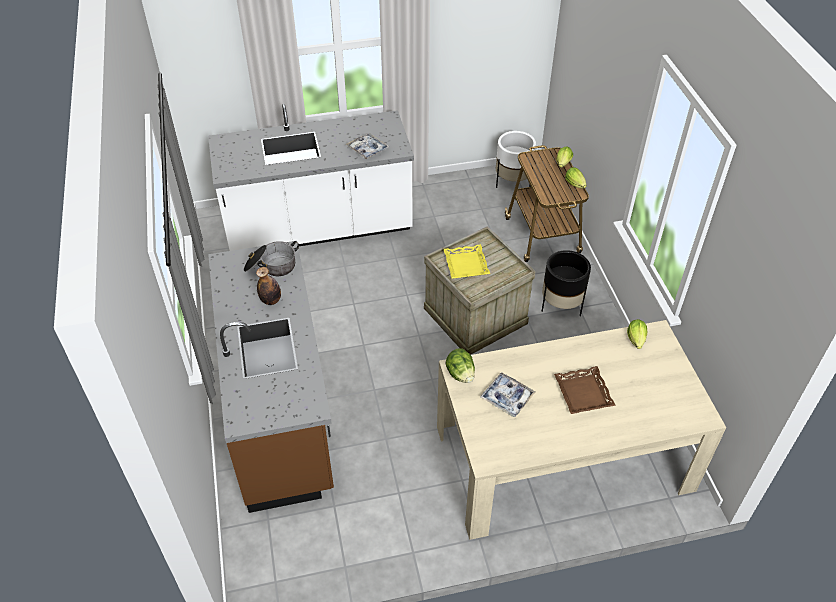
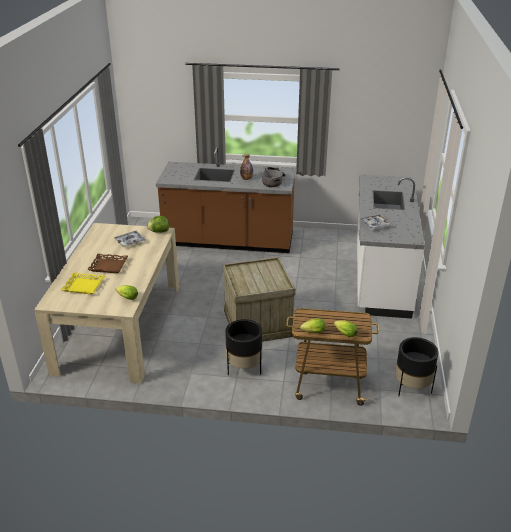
camera: 110 degrees right, 15 degrees down
yellow tray [444,244,490,278] -> yellow tray moved to [61,272,105,294]
white planter [496,131,536,188] -> black planter [395,337,438,396]

